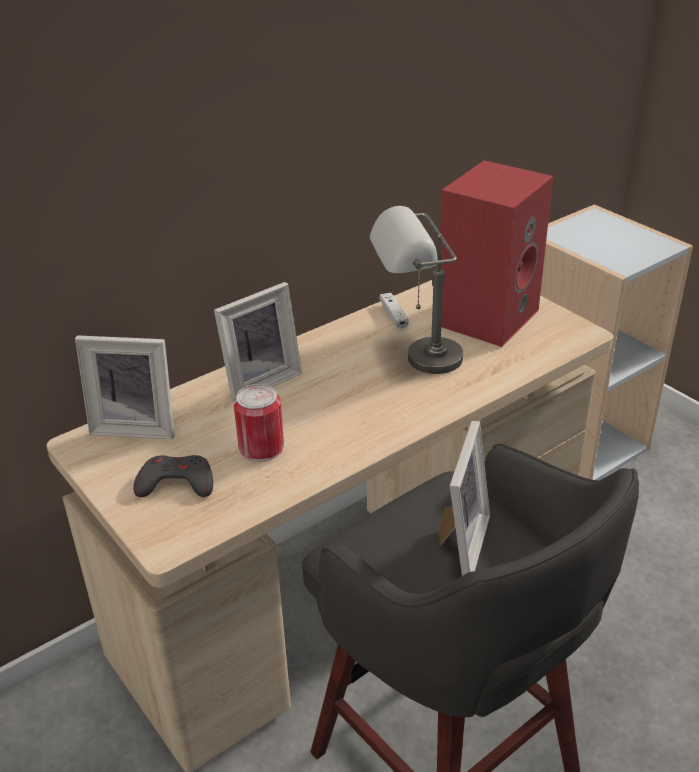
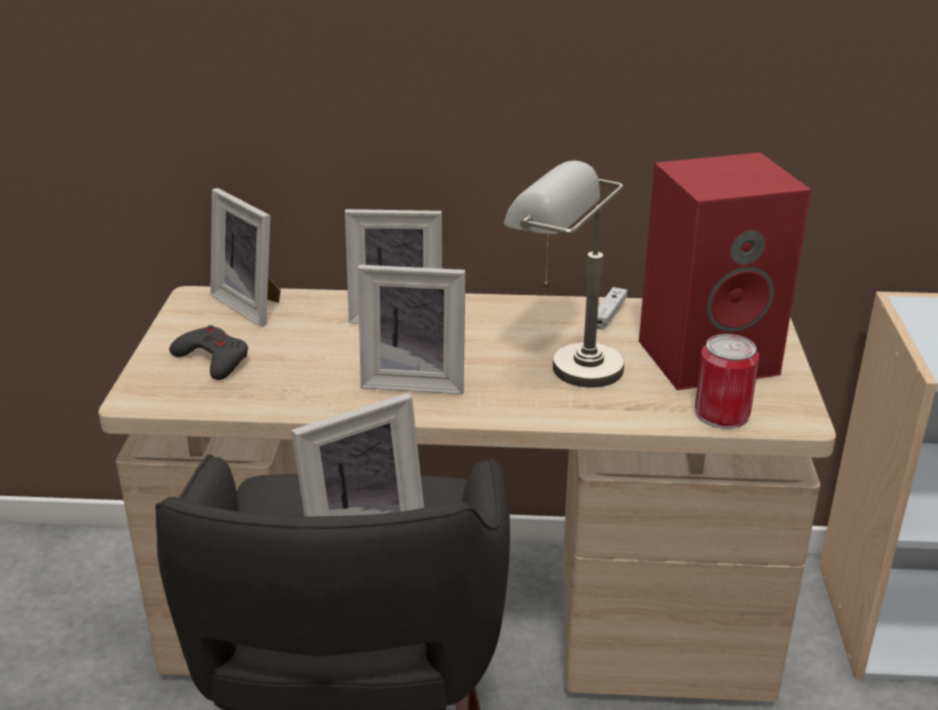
camera: 40 degrees right, 5 degrees down
can [234,384,284,462] -> can moved to [695,334,759,429]
none -> picture frame [358,265,466,394]

